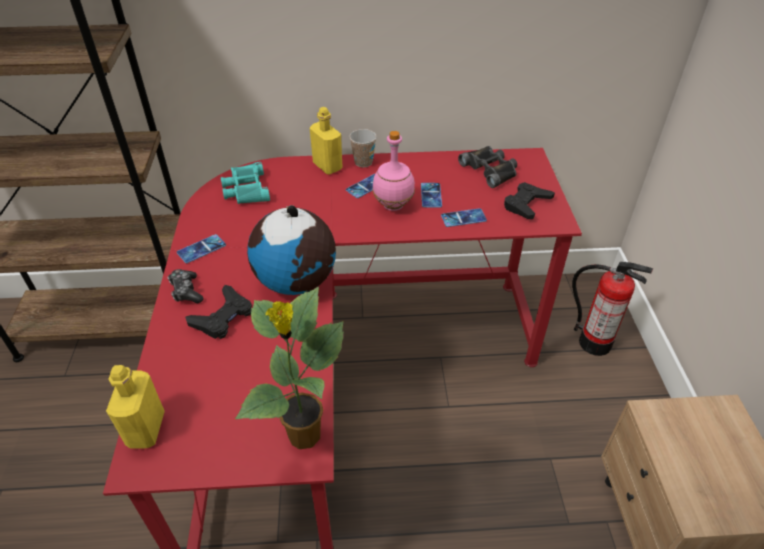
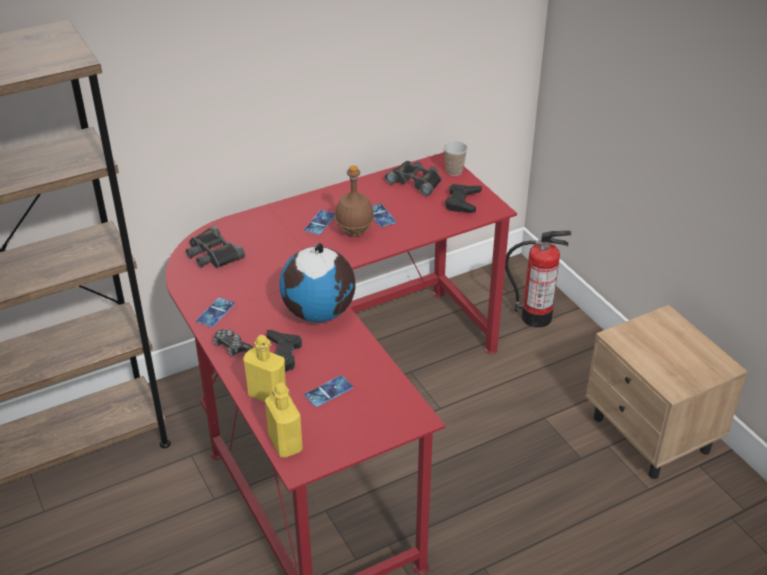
camera: 25 degrees left, 5 degrees down
turquoise binoculars [221,162,270,204] -> black binoculars [186,226,245,268]
potted plant [235,286,344,449] -> none
yellow bottle [310,107,343,175] -> yellow bottle moved to [243,335,286,402]
cup [349,129,377,168] -> cup moved to [443,141,468,176]
pink bottle [372,131,415,211] -> brown bottle [335,165,374,237]
phone [441,208,487,227] -> phone moved to [304,375,353,407]

